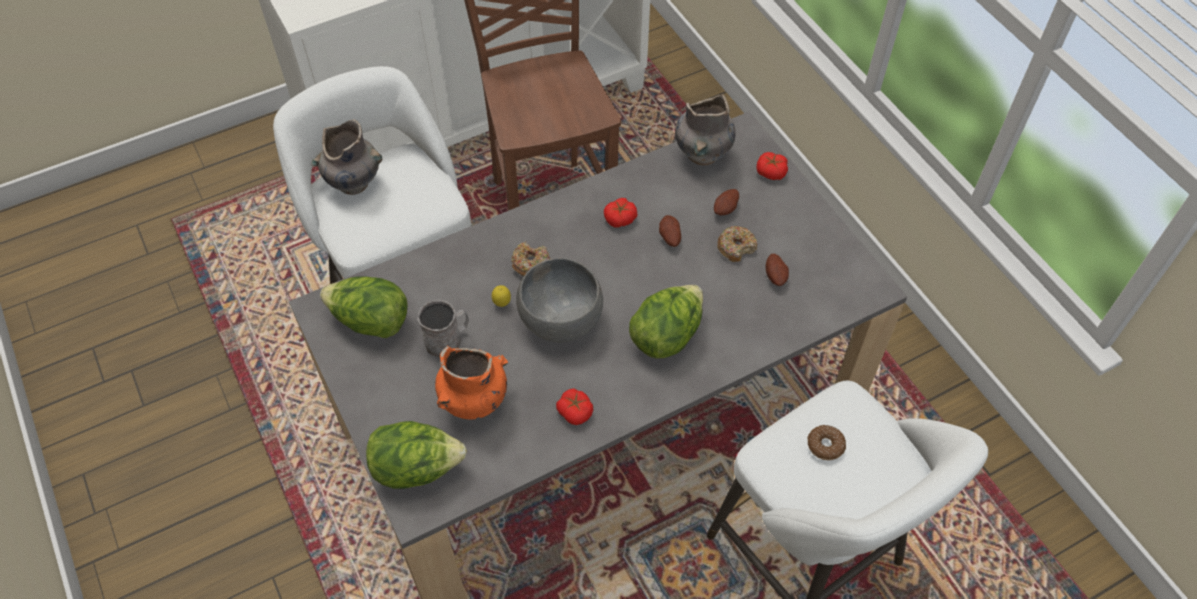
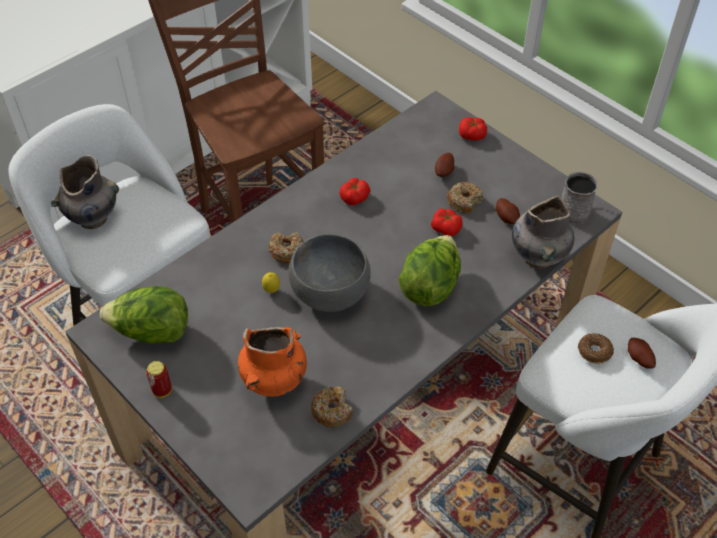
camera: 15 degrees left, 5 degrees down
lettuce [366,421,467,489] -> none
grey mug [417,300,469,357] -> grey mug moved to [562,172,598,224]
tomato [556,388,593,425] -> tomato moved to [431,208,463,236]
potato [659,215,681,247] -> potato moved to [628,338,656,369]
grey vase [675,94,735,165] -> grey vase moved to [512,195,574,269]
none -> can [146,361,172,398]
none -> donut [311,387,353,427]

